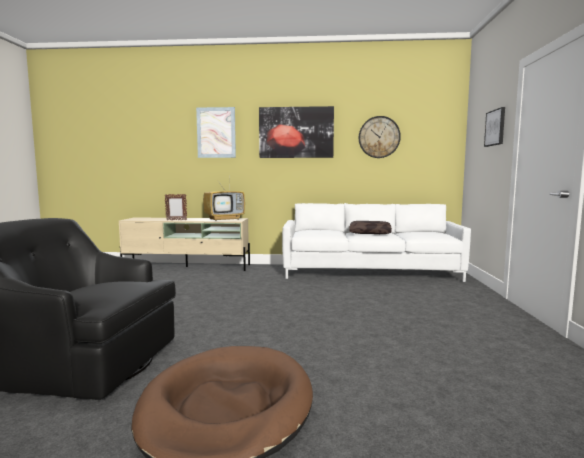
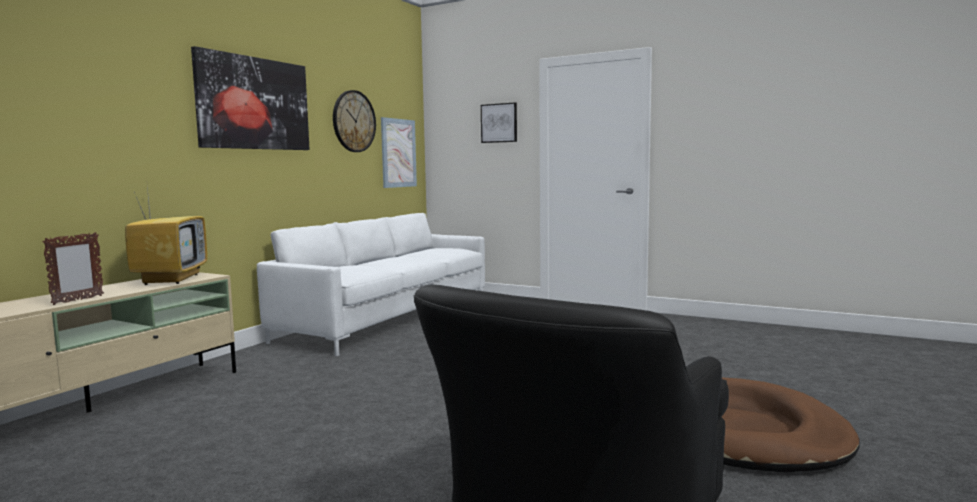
camera: 65 degrees left, 0 degrees up
picture [196,107,236,158] -> picture moved to [381,117,417,188]
brown pillow [349,221,392,234] -> none

